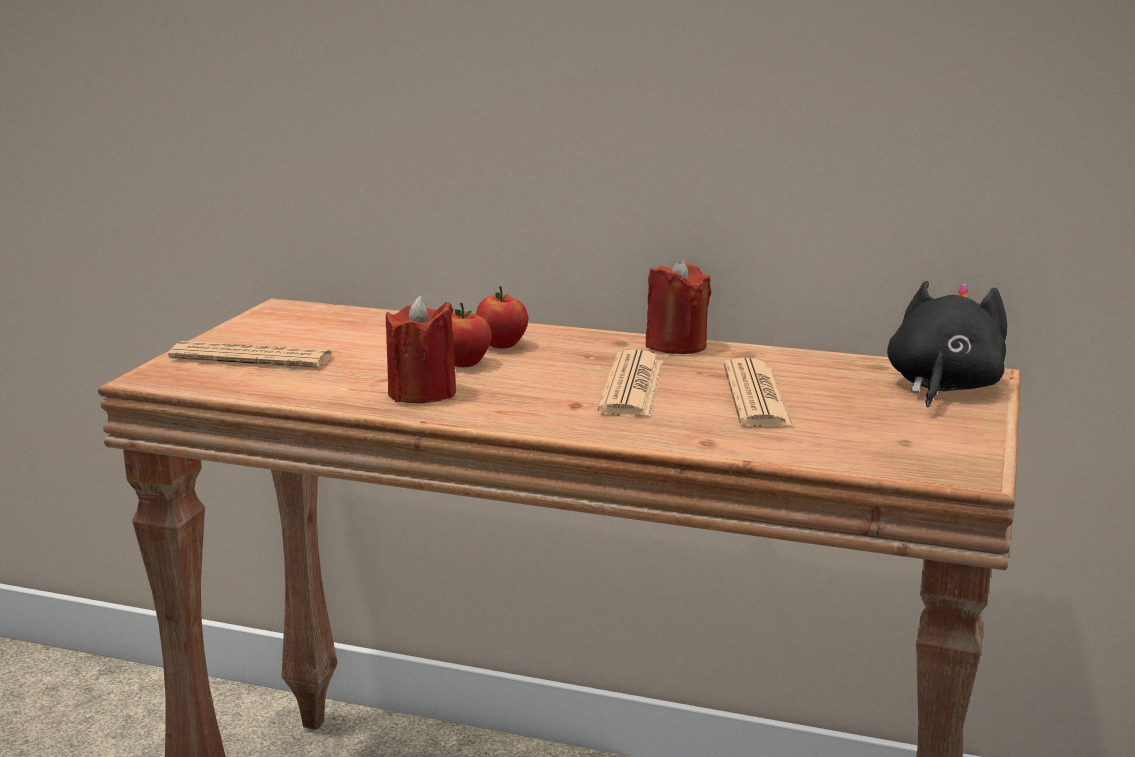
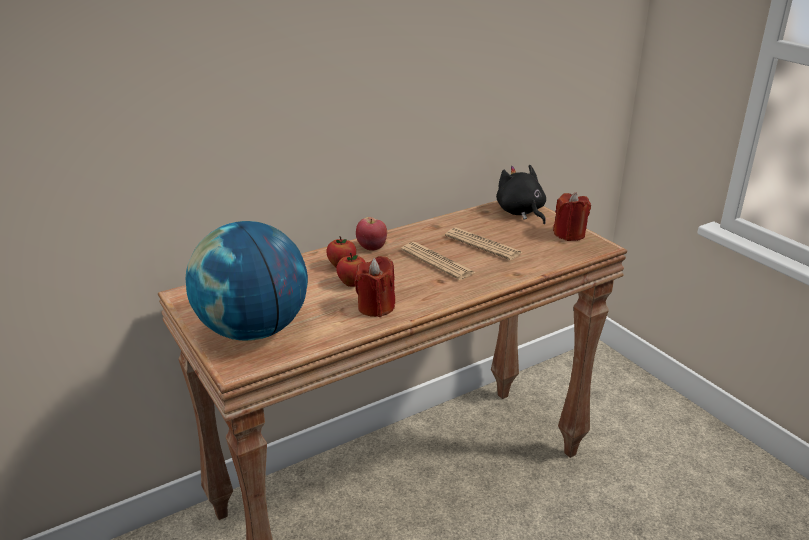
camera: 50 degrees left, 10 degrees up
newspaper [168,341,333,368] -> globe [186,221,308,341]
red candle [646,258,711,354] -> red candle moved to [553,192,591,241]
none -> apple [356,217,387,251]

